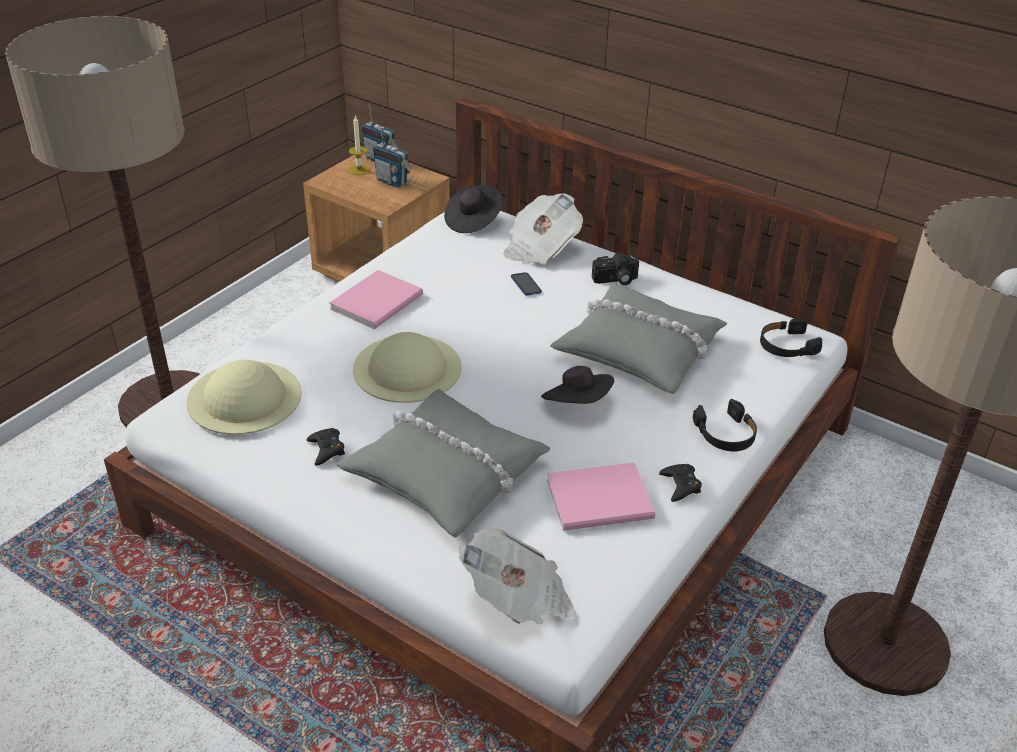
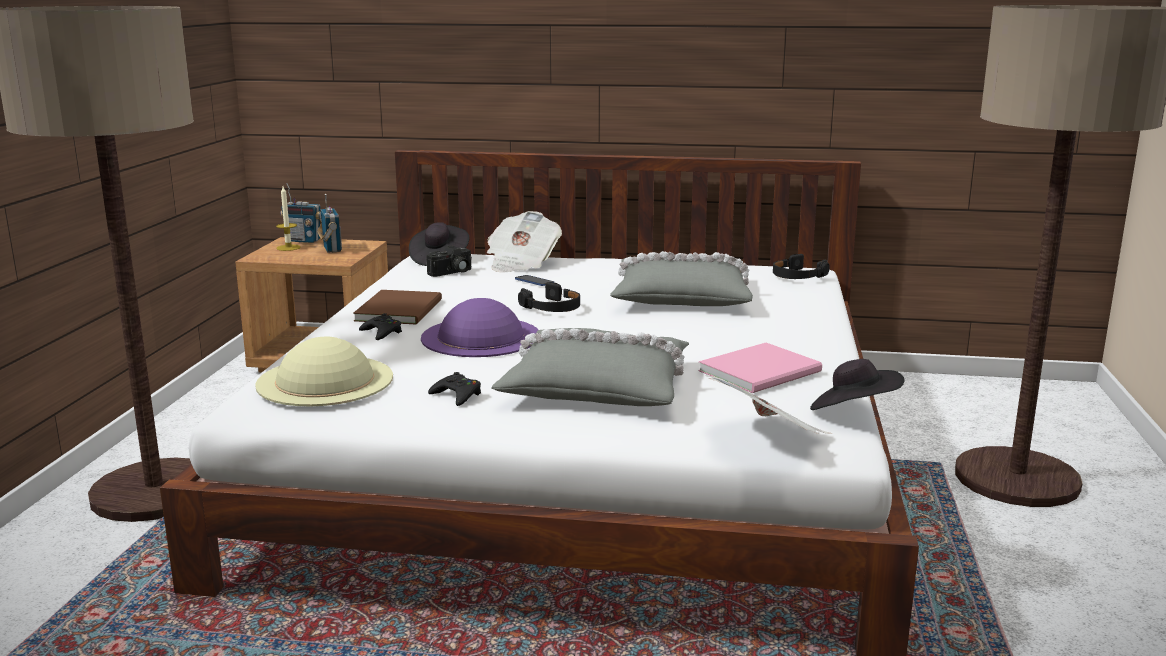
camera: 25 degrees left, 20 degrees down
pink book [329,270,423,329] -> brown book [353,290,442,325]
beige hat [353,332,462,403] -> purple hat [421,298,538,357]
radio [373,125,412,188] -> radio turned 120 degrees counterclockwise [317,194,342,253]
black hat [541,366,614,404] -> black hat moved to [810,359,905,410]
camera [592,252,639,286] -> camera moved to [426,246,472,277]
black game controller [659,464,702,502] -> black game controller moved to [359,313,402,340]
black headphones [693,399,757,452] -> black headphones moved to [518,282,580,312]

